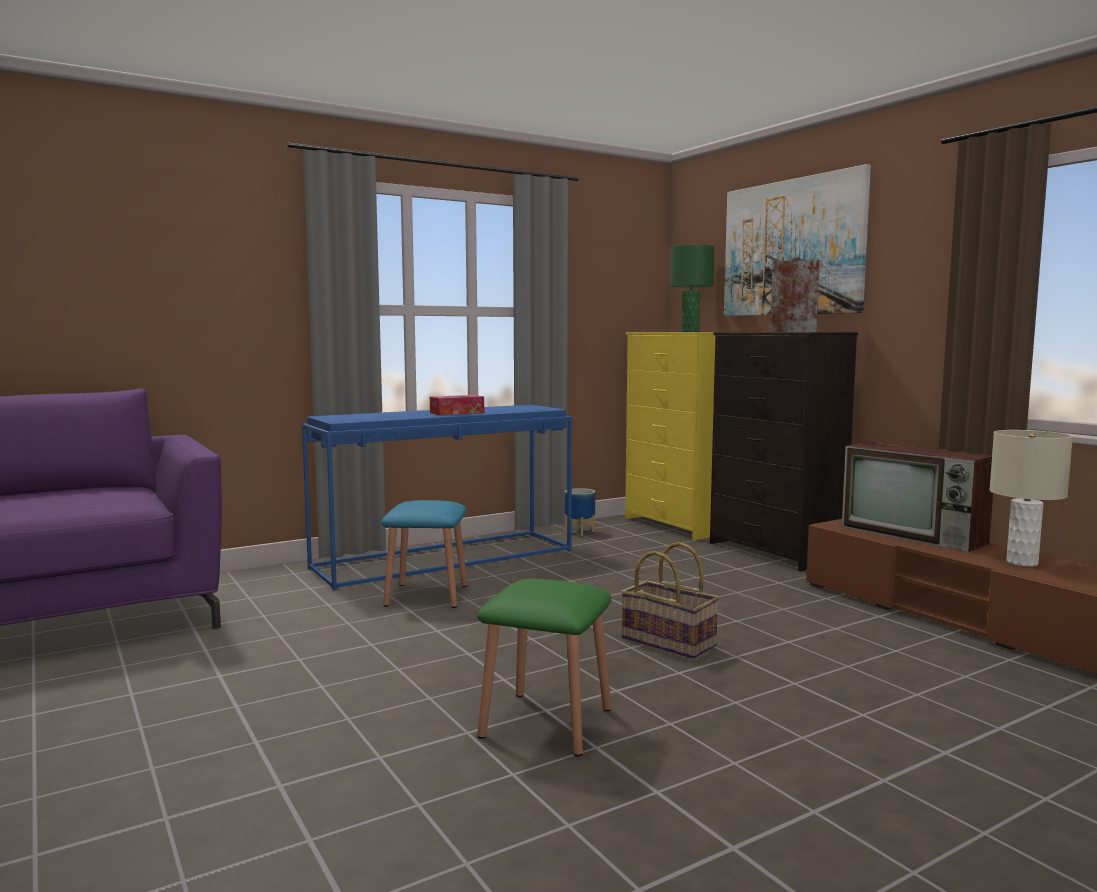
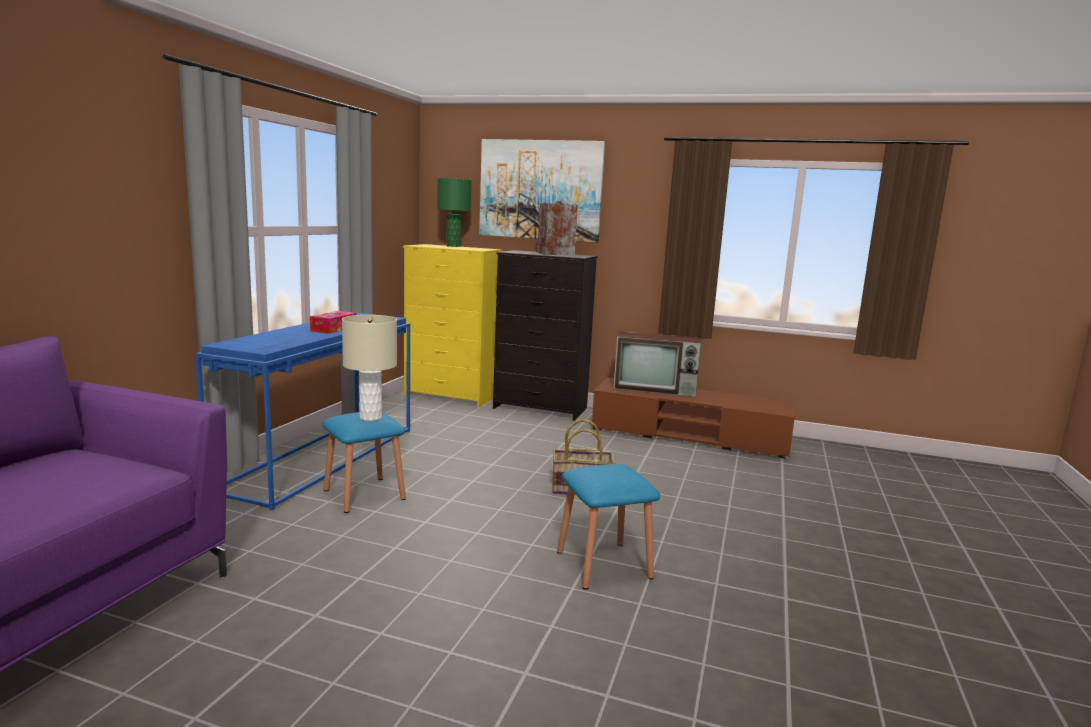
camera: 40 degrees left, 5 degrees up
green stool [477,579,612,757] -> blue stool [557,464,660,590]
planter [565,488,595,536] -> none
beige table lamp [989,430,1073,567] -> beige table lamp moved to [342,315,397,421]

